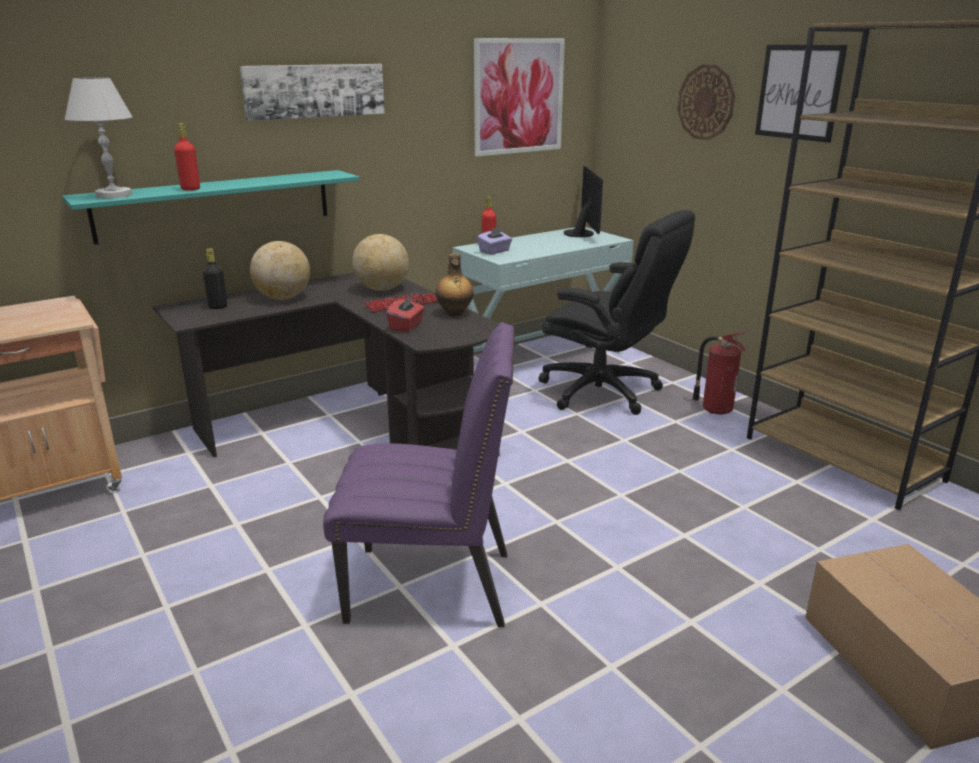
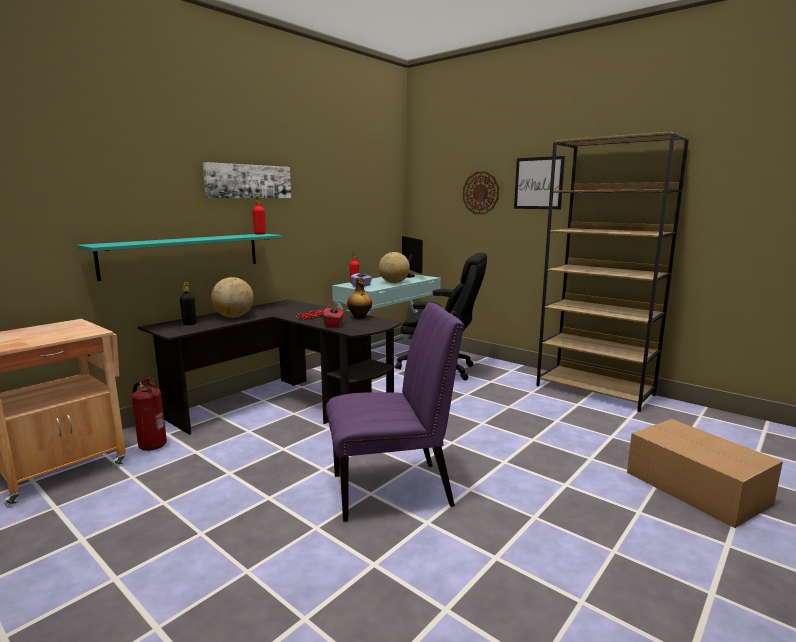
camera: 15 degrees left, 10 degrees down
white table lamp [65,78,132,199] -> none
red bottle [174,123,200,191] -> red bottle moved to [252,196,266,235]
globe [352,234,409,291] -> globe moved to [379,252,410,283]
picture [474,38,565,157] -> none
fire extinguisher [692,333,745,414] -> fire extinguisher moved to [132,377,167,451]

